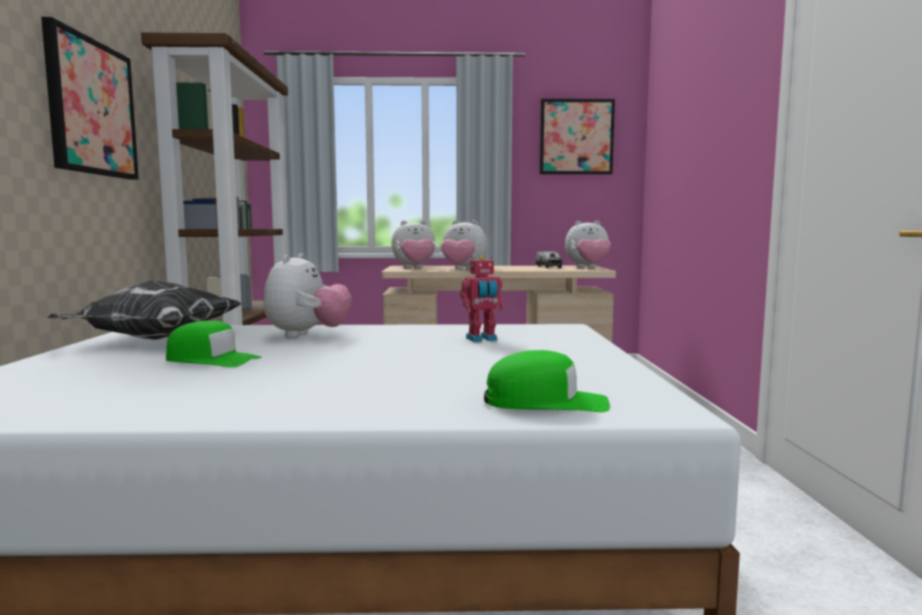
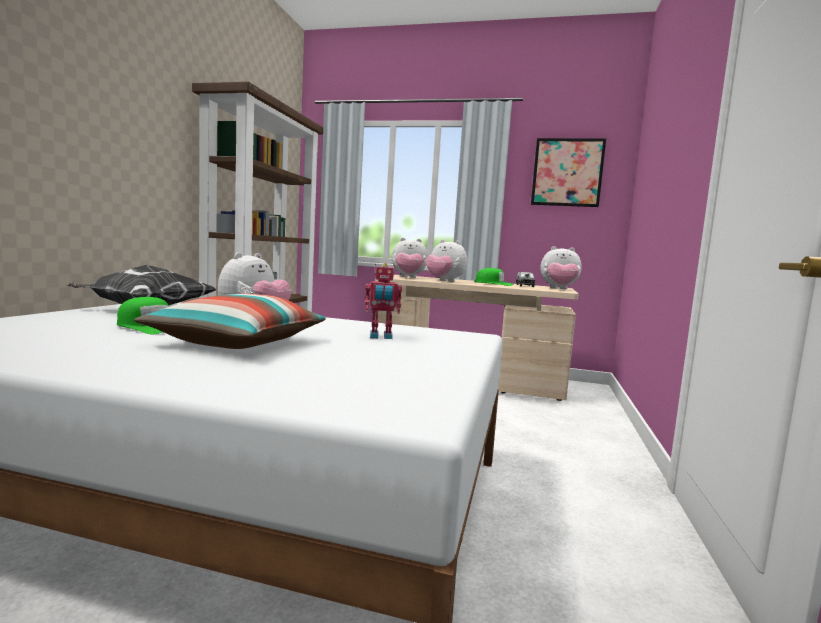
camera: 15 degrees right, 0 degrees up
picture [41,17,139,180] -> none
green cap [484,350,610,412] -> green cap moved to [475,268,514,286]
none -> pillow [134,294,326,349]

